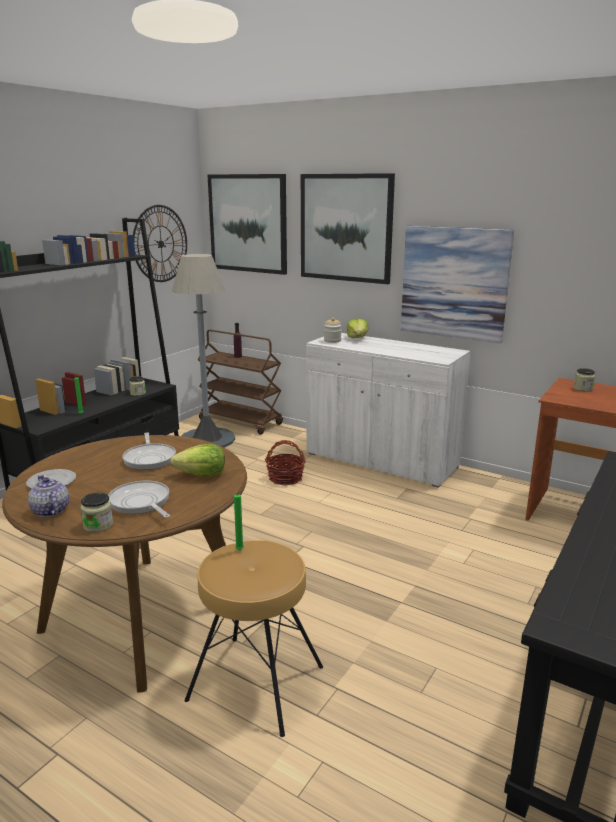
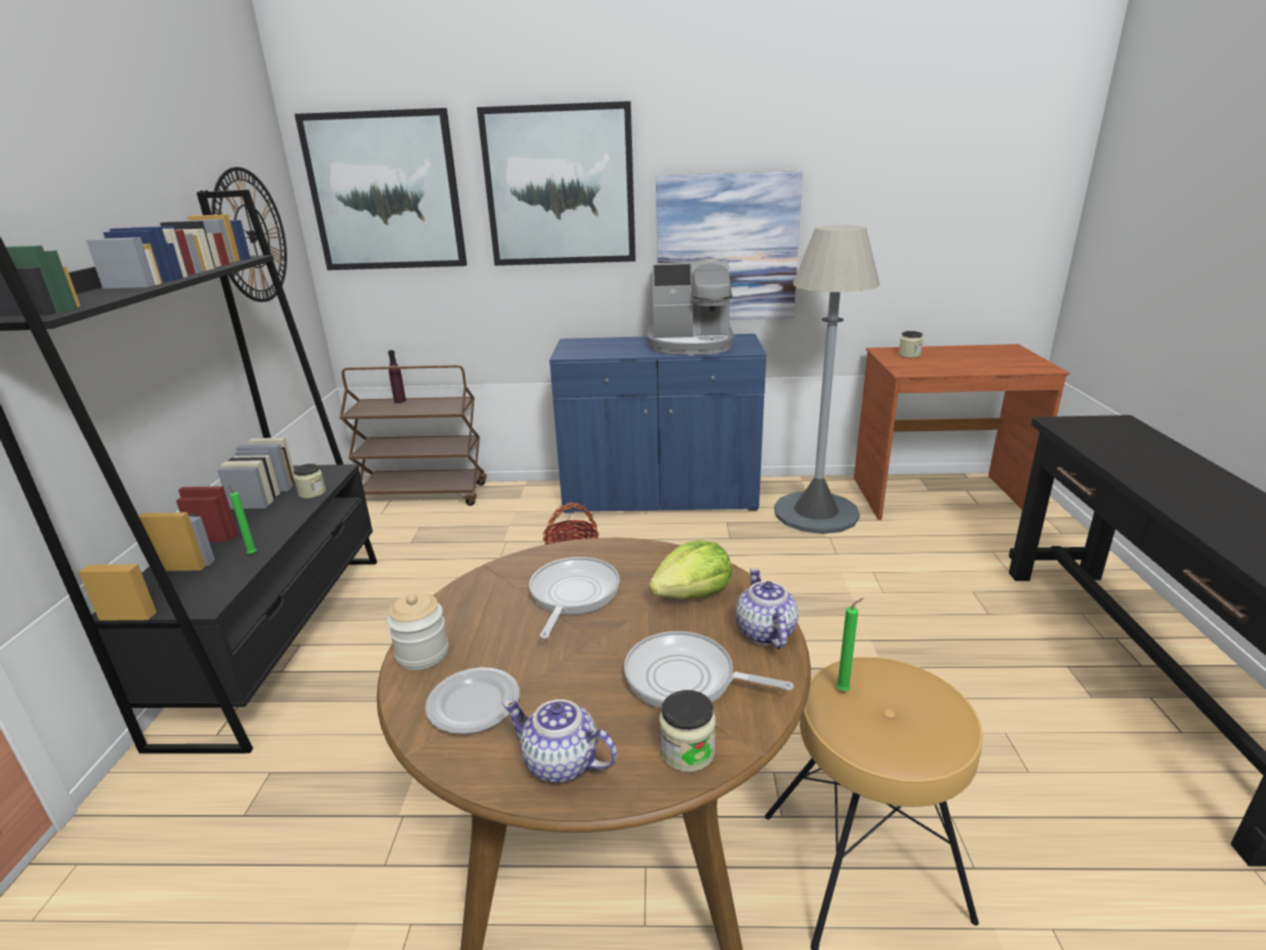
camera: 30 degrees left, 5 degrees up
frying pan [122,432,176,470] -> frying pan turned 120 degrees counterclockwise [529,557,620,639]
grey floor lamp [172,254,235,448] -> grey floor lamp moved to [774,225,880,534]
white cabinet [306,333,470,488] -> blue cabinet [549,334,766,514]
jar [324,318,342,343] -> jar moved to [387,593,449,670]
lettuce [346,318,369,338] -> none
none -> coffee machine [647,261,734,355]
none -> teapot [735,568,798,649]

